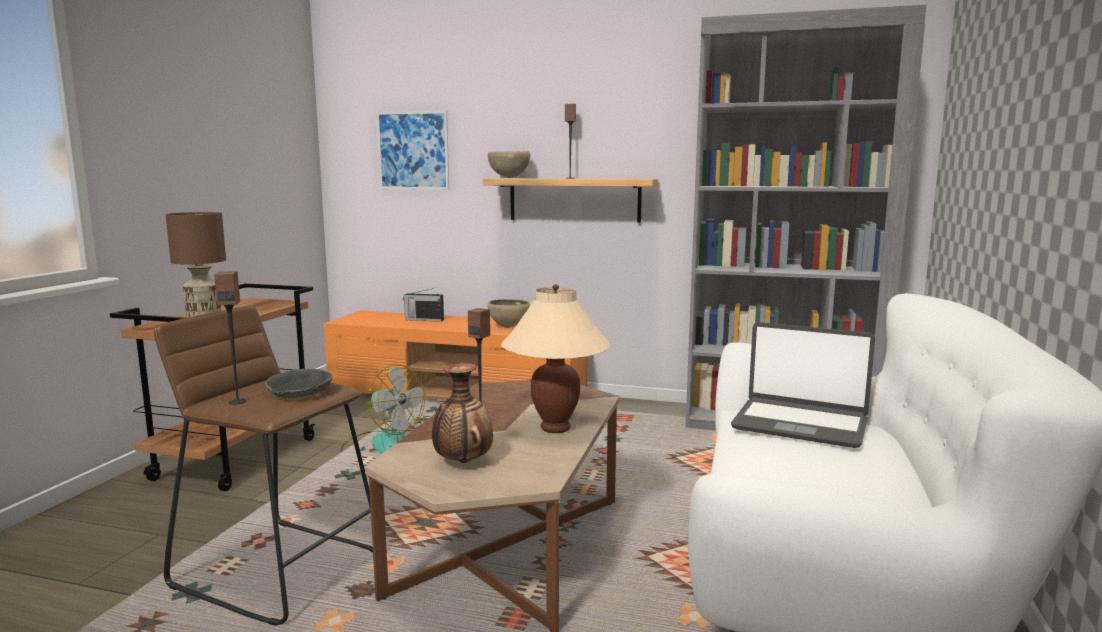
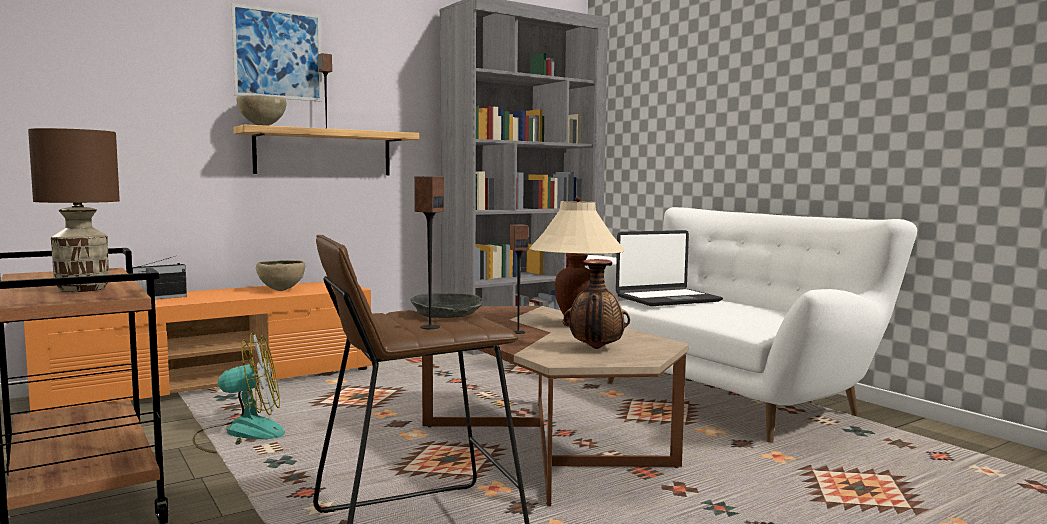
camera: 50 degrees left, 5 degrees down
picture [376,110,449,190] -> picture moved to [231,3,322,102]

